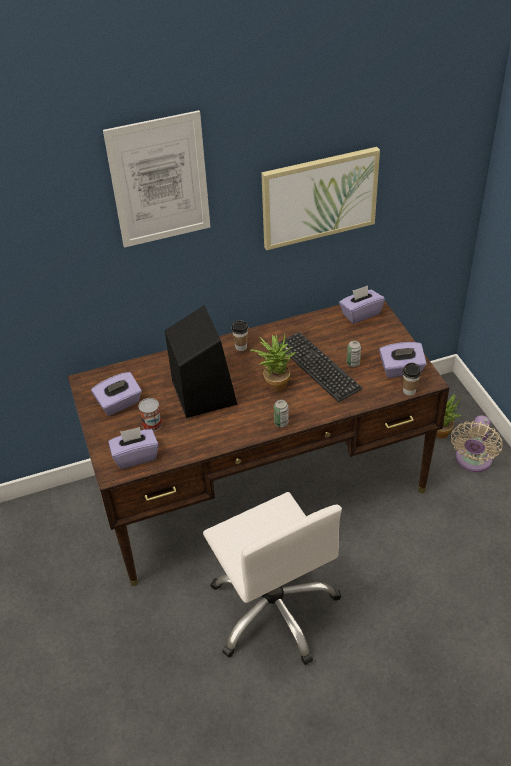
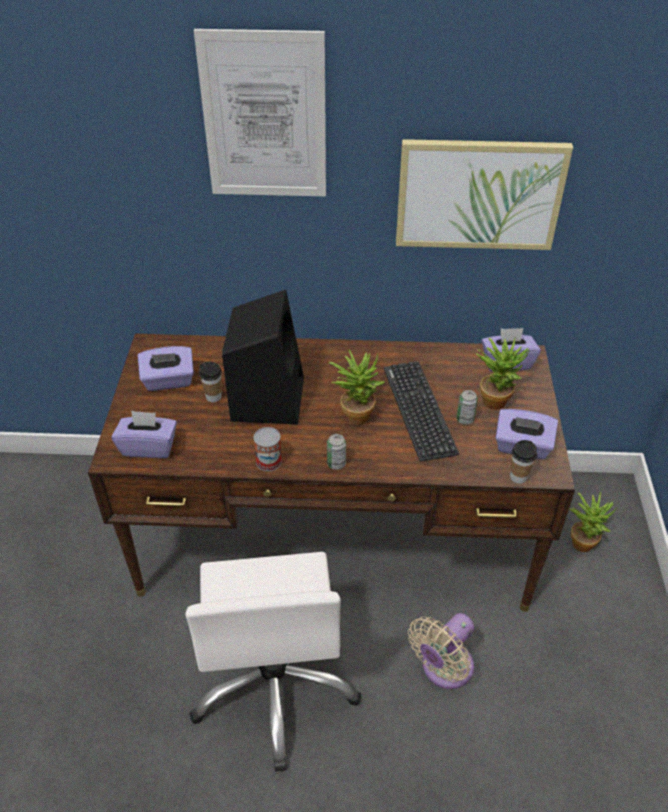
camera: 20 degrees right, 0 degrees up
can [138,398,162,431] -> can moved to [253,427,282,471]
cup [231,320,248,351] -> cup moved to [199,362,222,402]
beige fan [451,415,503,472] -> beige fan moved to [408,613,474,689]
none -> potted plant [475,337,530,410]

